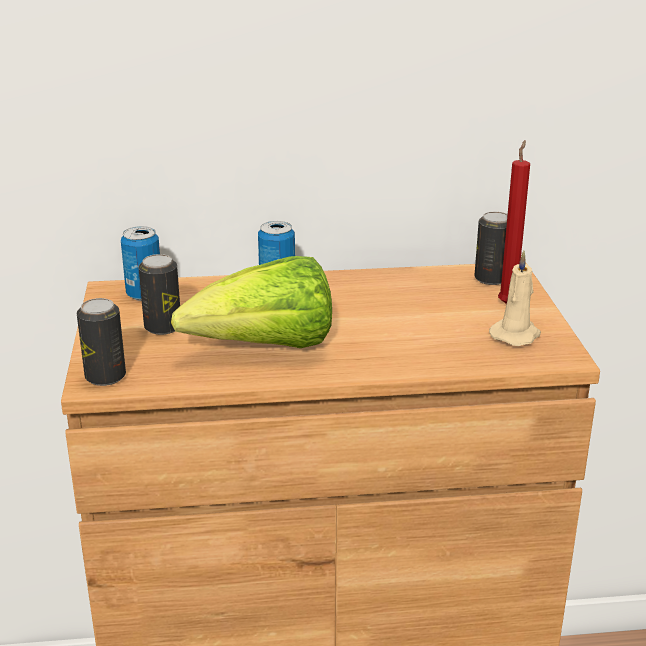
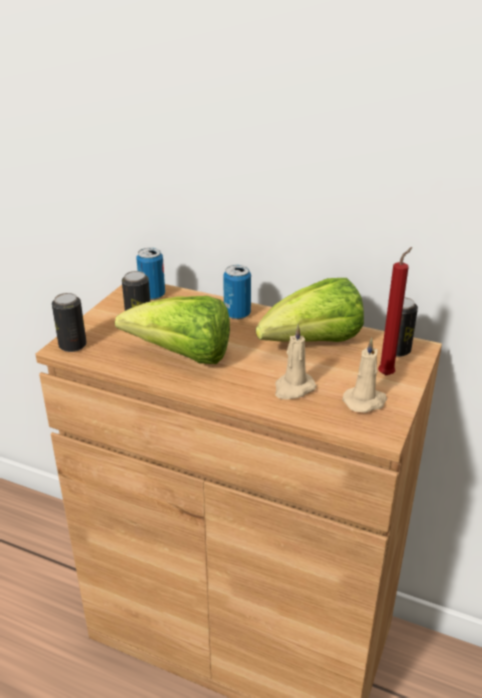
camera: 30 degrees right, 5 degrees up
none -> lettuce [256,278,364,342]
none -> beige candle [275,325,316,399]

